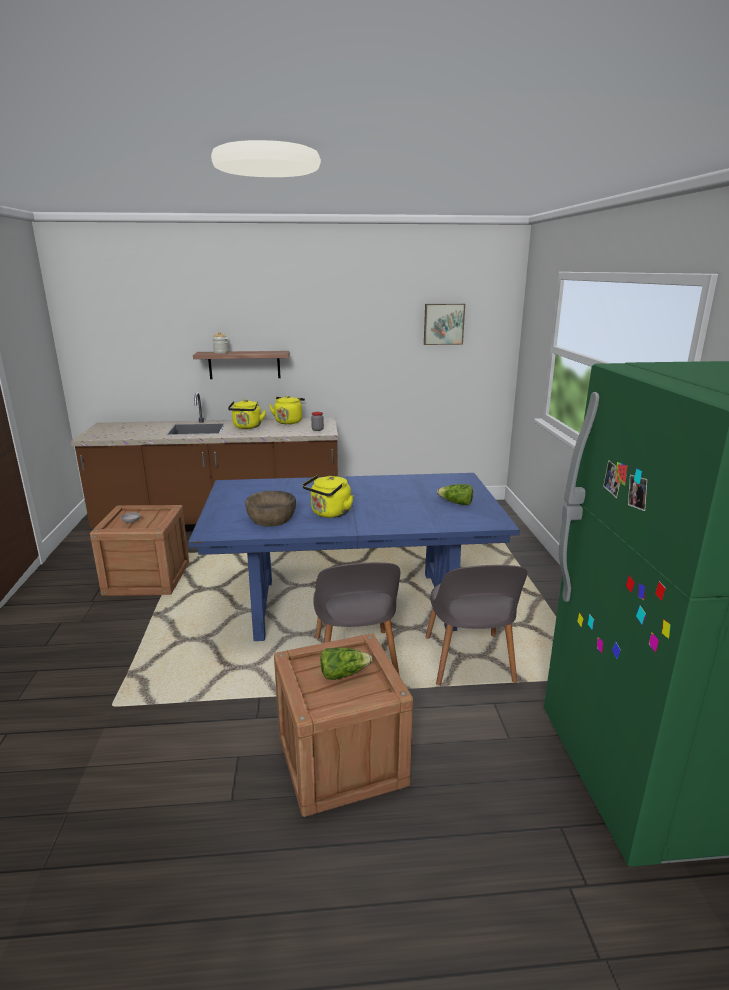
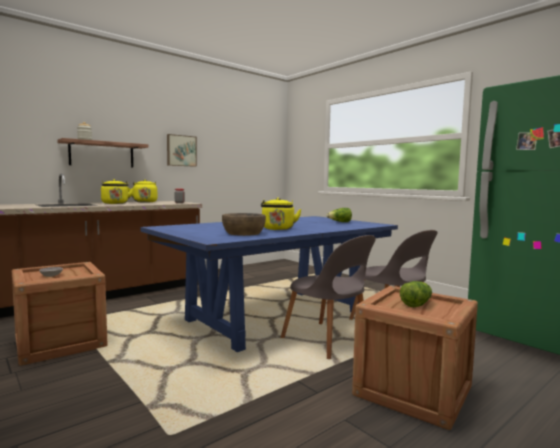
camera: 35 degrees left, 15 degrees down
picture [424,304,465,345] -> picture moved to [167,134,197,167]

